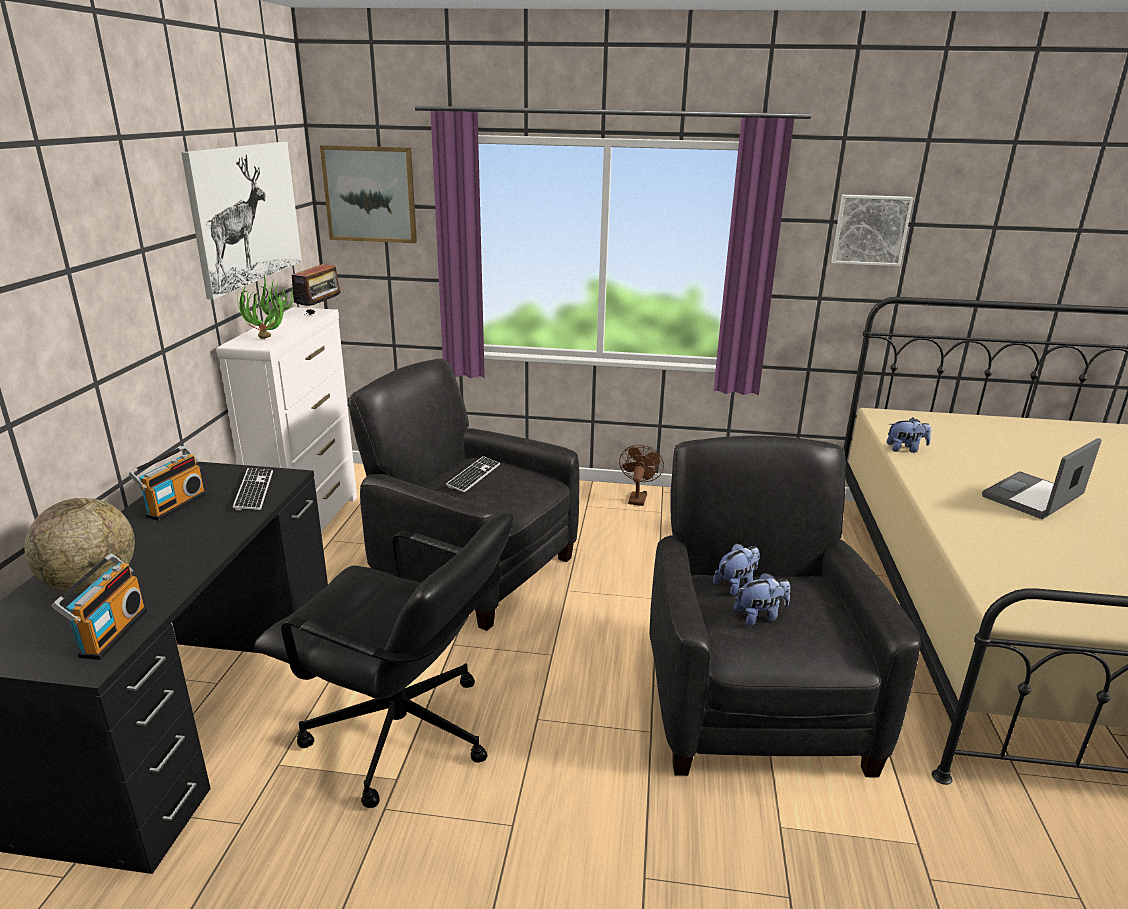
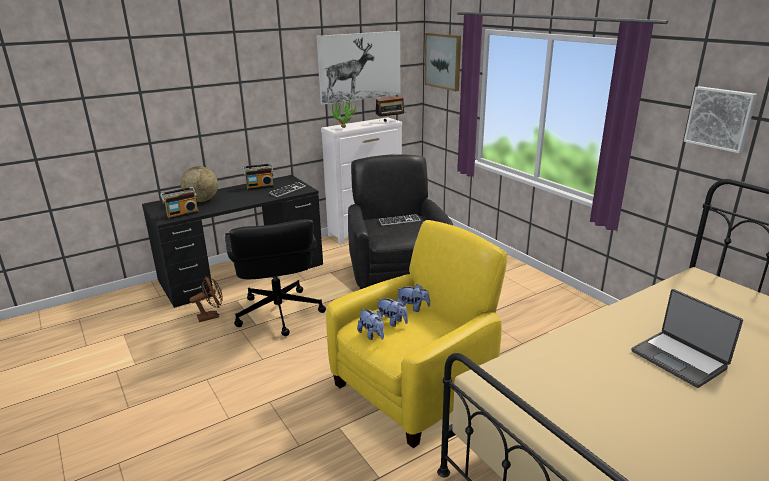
camera: 50 degrees right, 0 degrees up
brown fan [619,445,664,506] -> brown fan moved to [189,276,223,322]
black armchair [649,435,921,777] -> yellow armchair [326,220,508,448]
plush toy [886,418,931,453] -> plush toy moved to [357,308,384,340]
laptop [982,438,1102,519] -> laptop turned 135 degrees counterclockwise [631,289,743,388]

